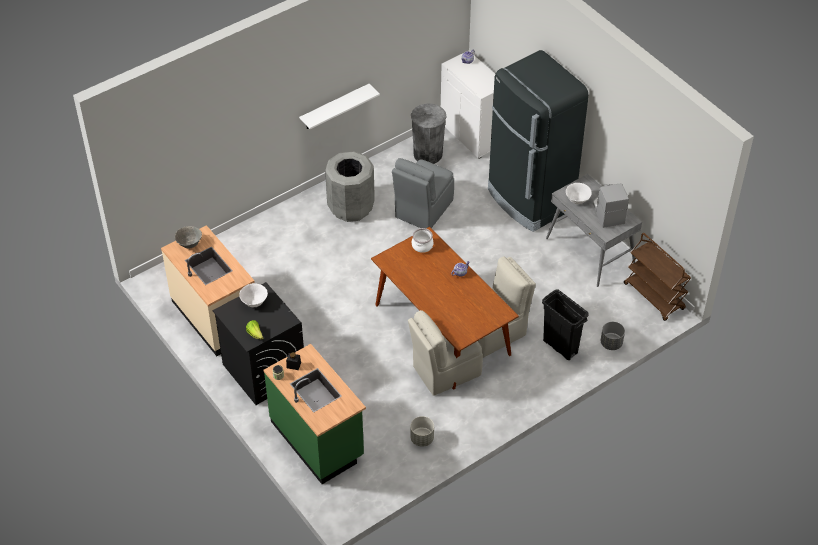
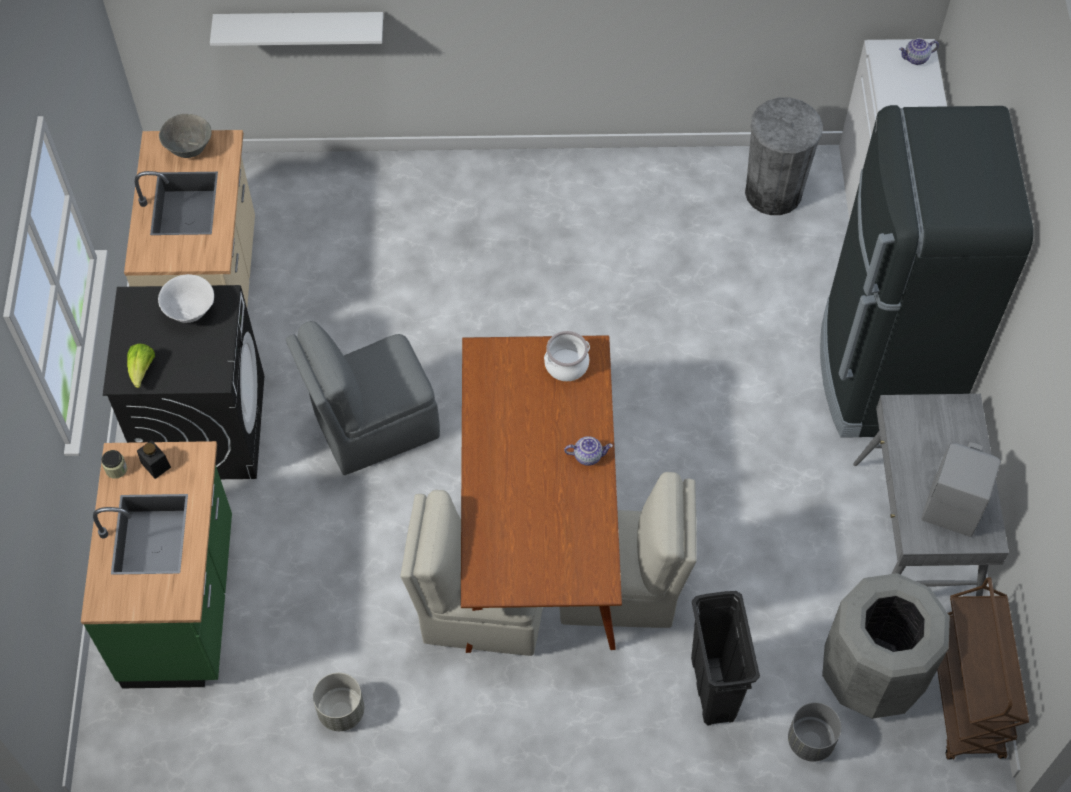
camera: 35 degrees right, 10 degrees up
white shelf [299,84,380,129] -> white shelf moved to [210,12,383,46]
grey trash can [325,152,375,222] -> grey trash can moved to [822,573,950,719]
grey chair [392,158,454,228] -> grey chair moved to [286,321,440,475]
white bowl [566,183,592,204] -> none

